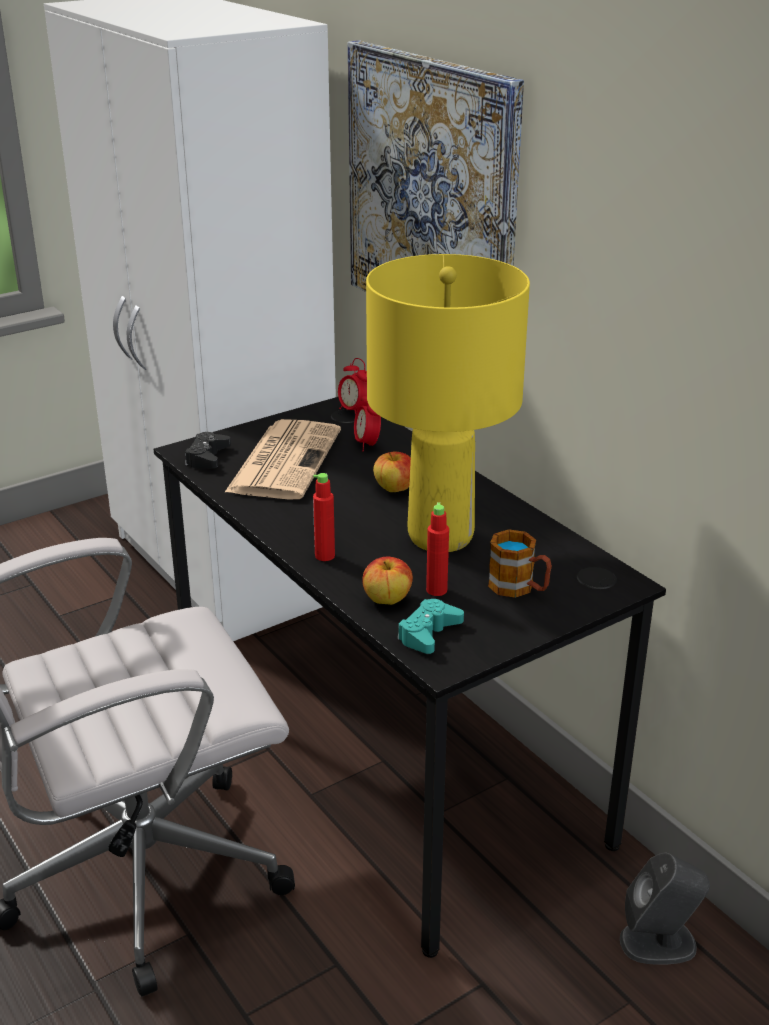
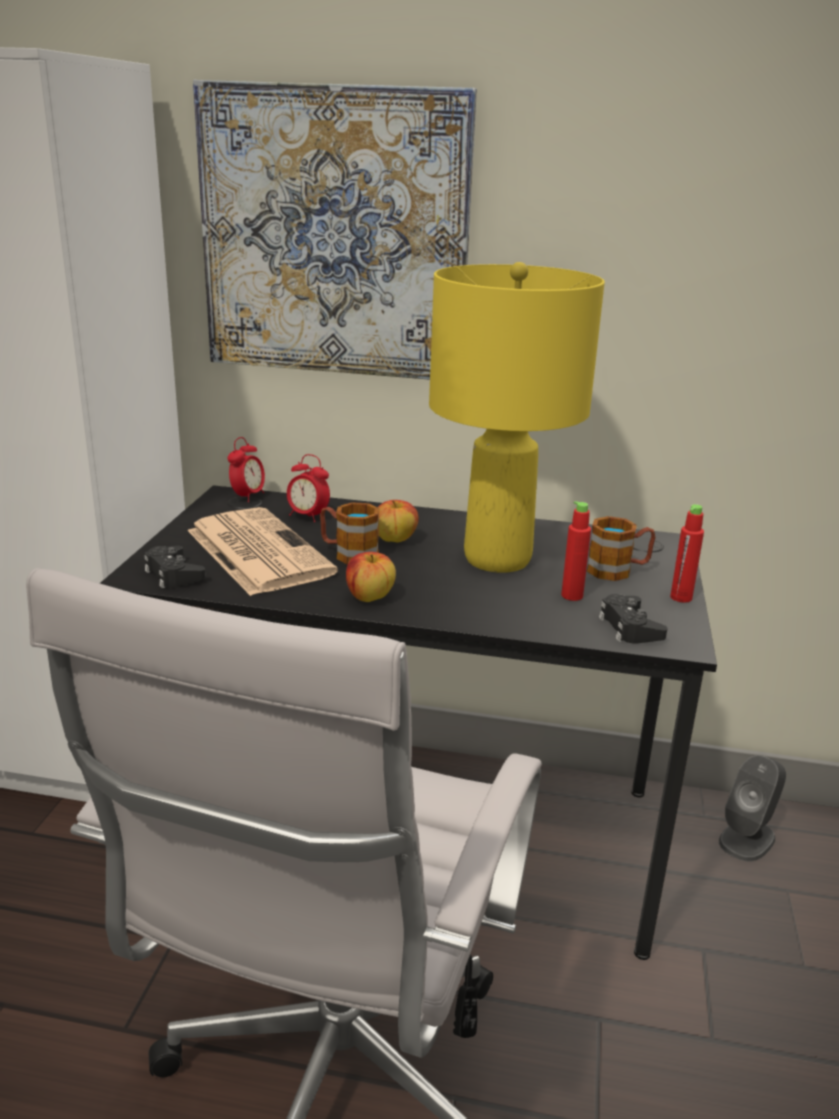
camera: 45 degrees left, 5 degrees down
red bottle [313,473,335,561] -> red bottle moved to [670,504,704,603]
alarm clock [338,358,368,415] -> alarm clock turned 75 degrees counterclockwise [227,437,265,502]
apple [362,556,413,605] -> apple moved to [346,552,396,602]
turquoise game controller [397,599,464,654] -> black game controller [599,594,667,644]
none -> mug [320,502,380,565]

